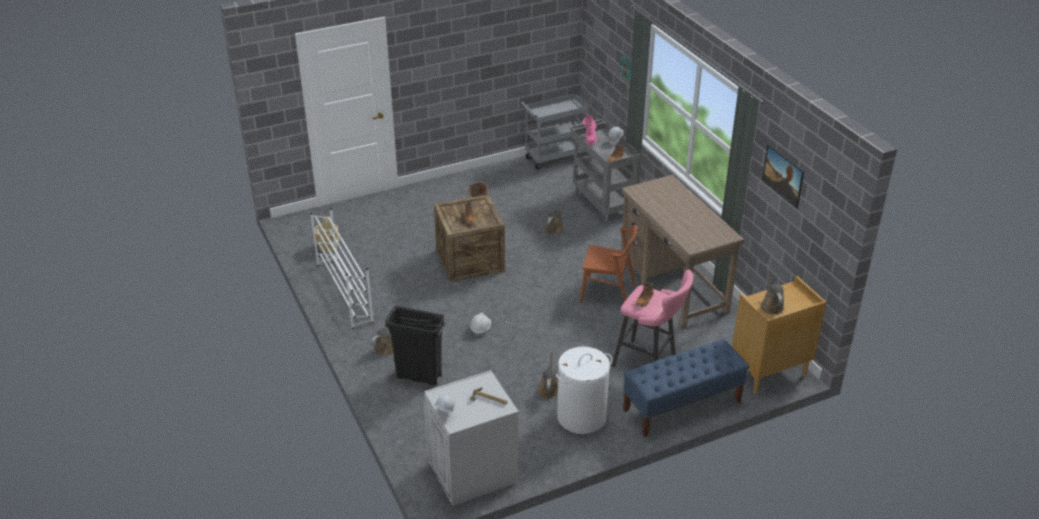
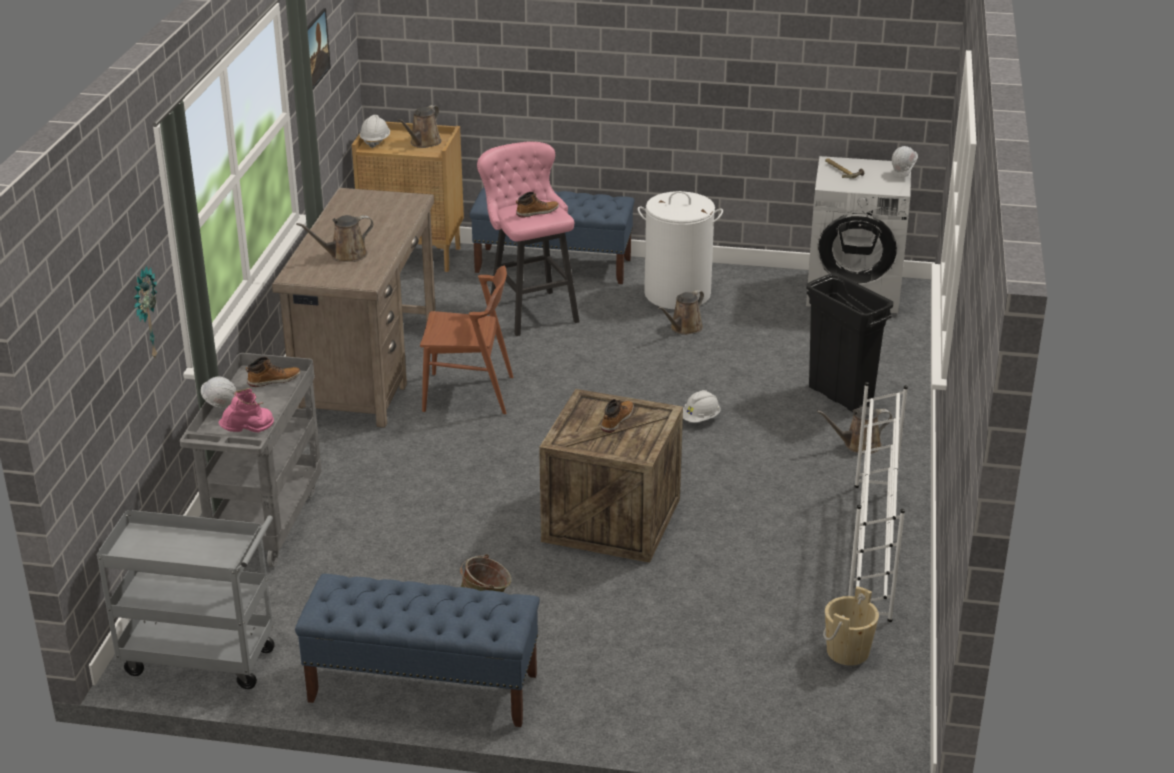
camera: 145 degrees left, 5 degrees down
brown watering can [545,197,567,235] -> brown watering can moved to [296,215,373,262]
brown chair [580,225,637,304] -> brown chair turned 135 degrees clockwise [420,266,513,414]
none -> blue bench [295,574,540,727]
none -> white hard hat [360,115,390,148]

